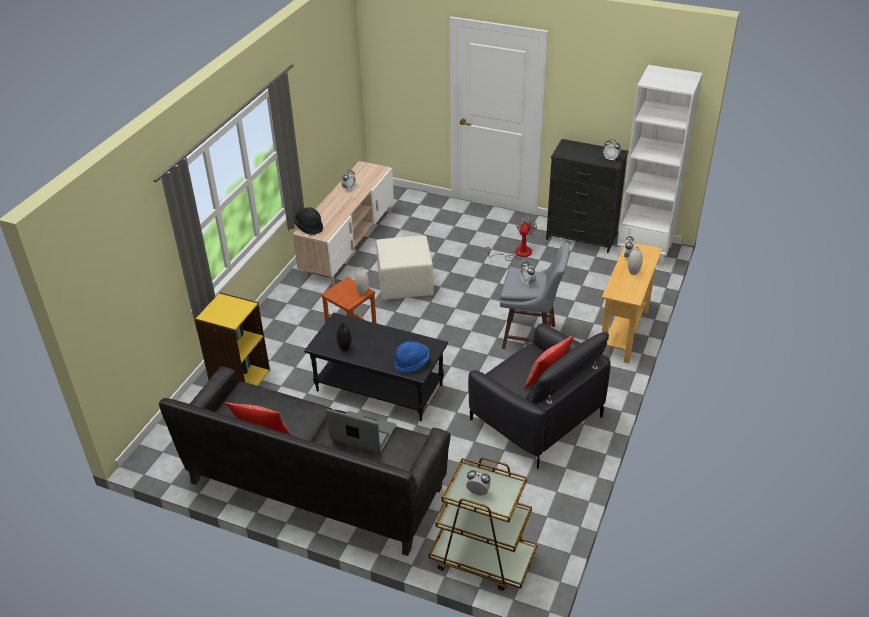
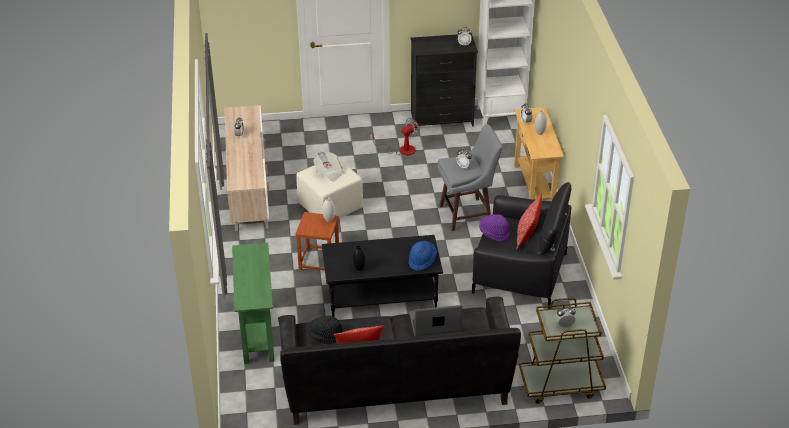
camera: 30 degrees left, 0 degrees up
yellow bookcase [194,292,270,386] -> green console table [232,243,275,364]
black hat [294,207,323,235] -> black hat moved to [308,316,342,344]
fan [486,217,537,261] -> fan turned 60 degrees clockwise [370,118,420,155]
none -> newspaper [313,151,344,182]
none -> purple hat [479,214,510,241]

